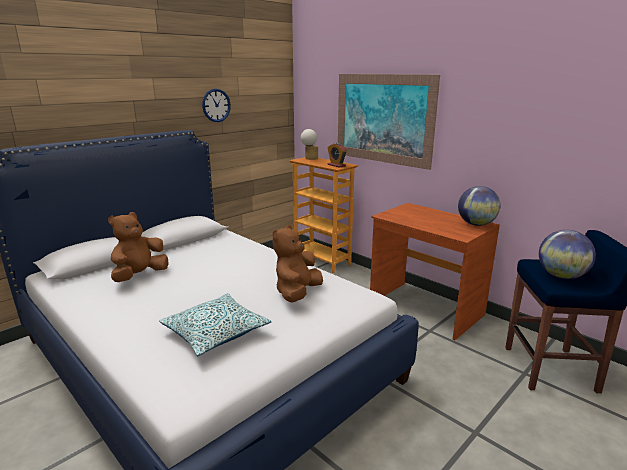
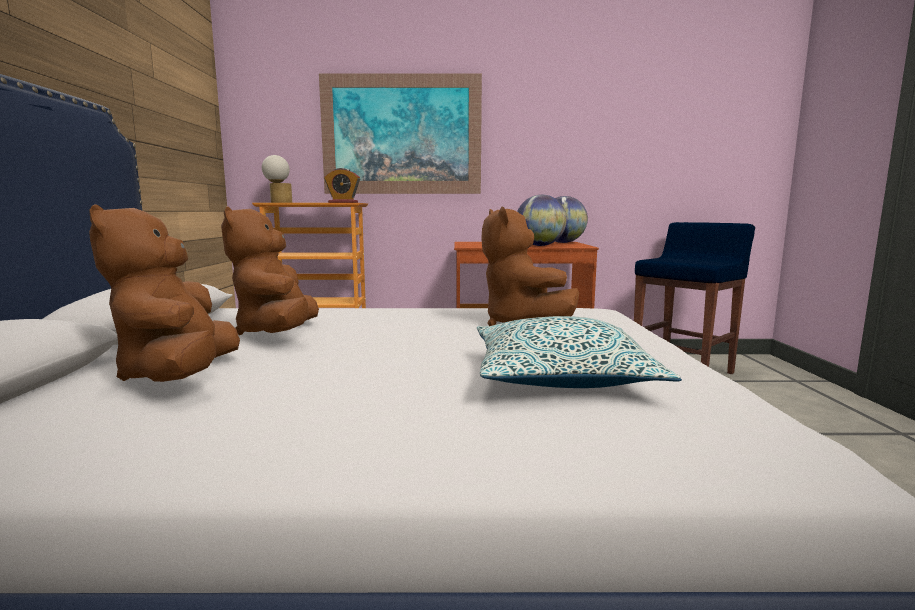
camera: 45 degrees left, 10 degrees down
wall clock [202,88,231,122] -> none
globe [539,230,596,279] -> globe moved to [517,195,567,246]
none -> brown plush toy [221,206,319,335]

